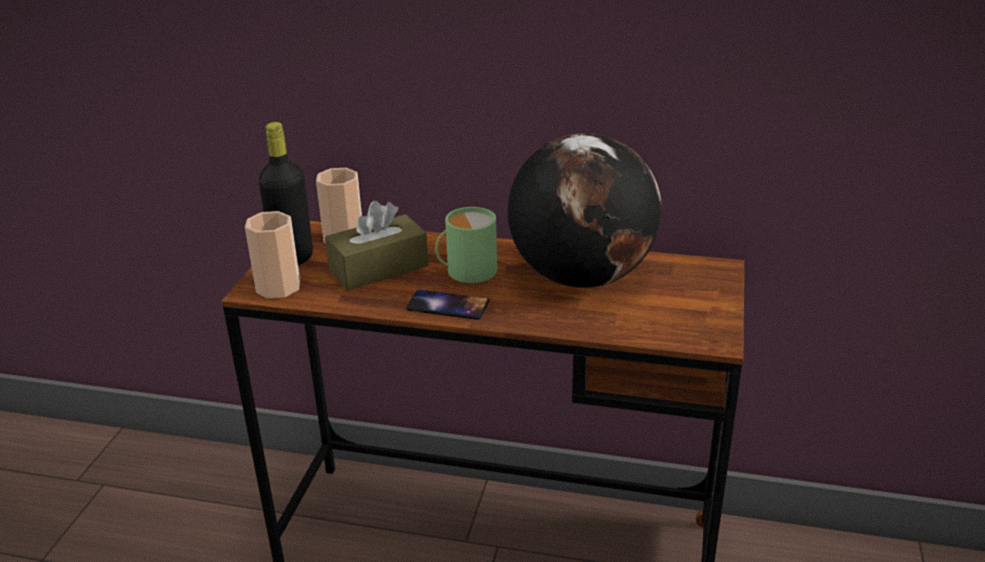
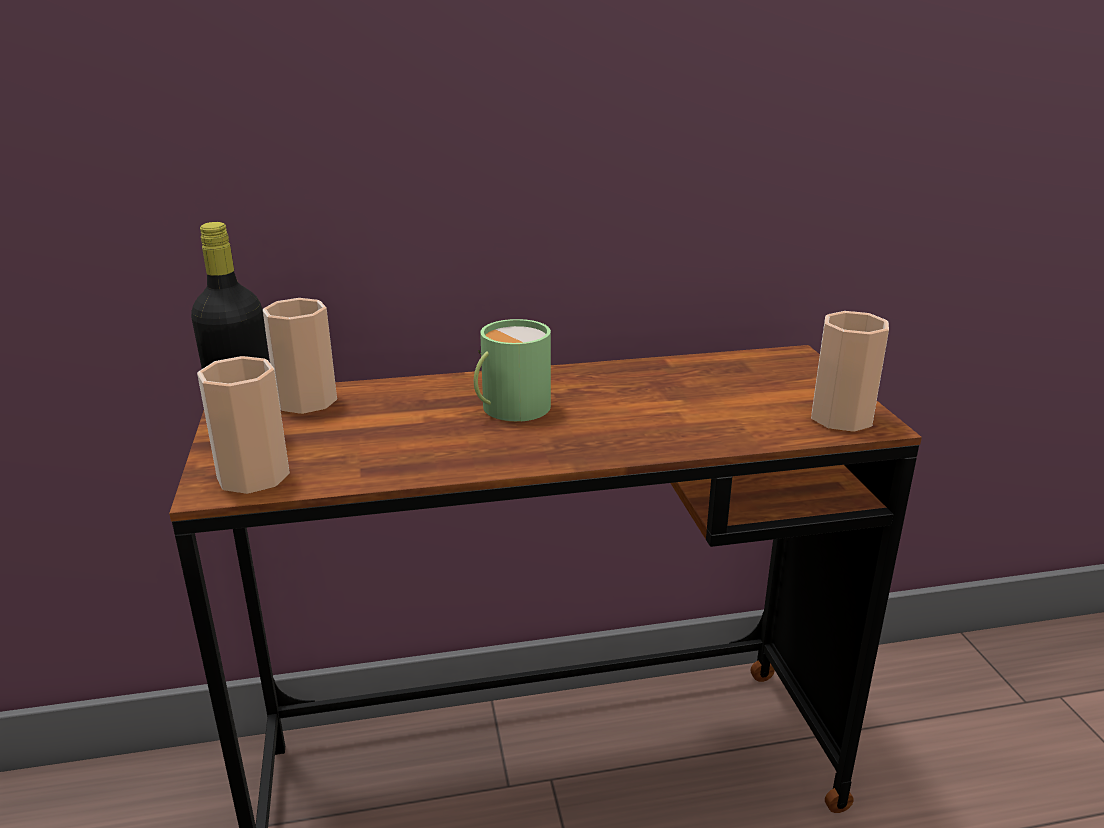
camera: 25 degrees left, 5 degrees down
brown tissue box [325,201,429,290] -> none
phone [406,290,490,320] -> none
globe [508,133,662,288] -> none
none -> cup [811,311,889,432]

